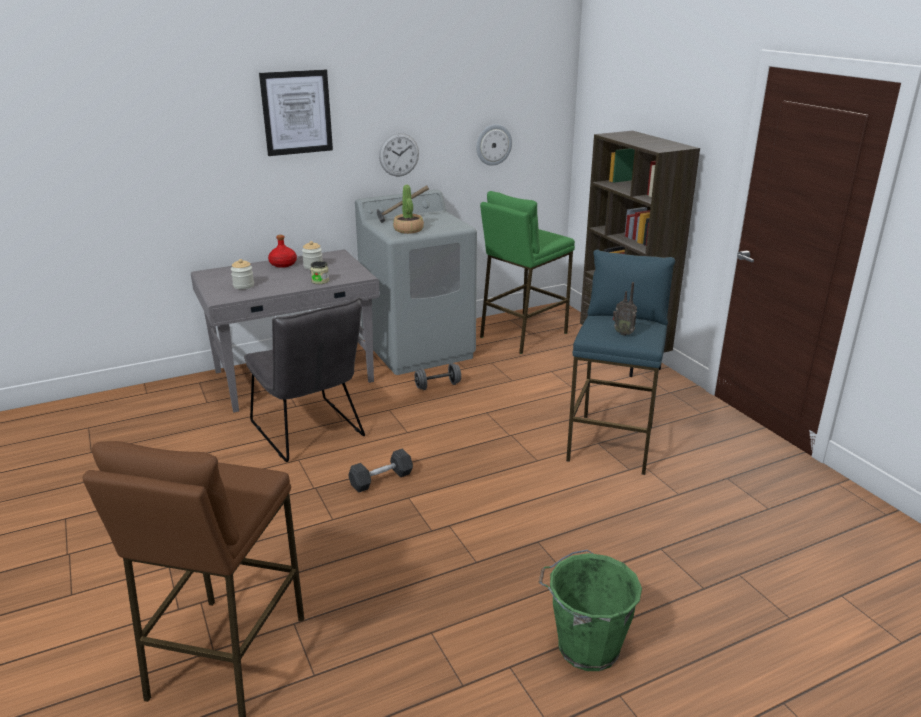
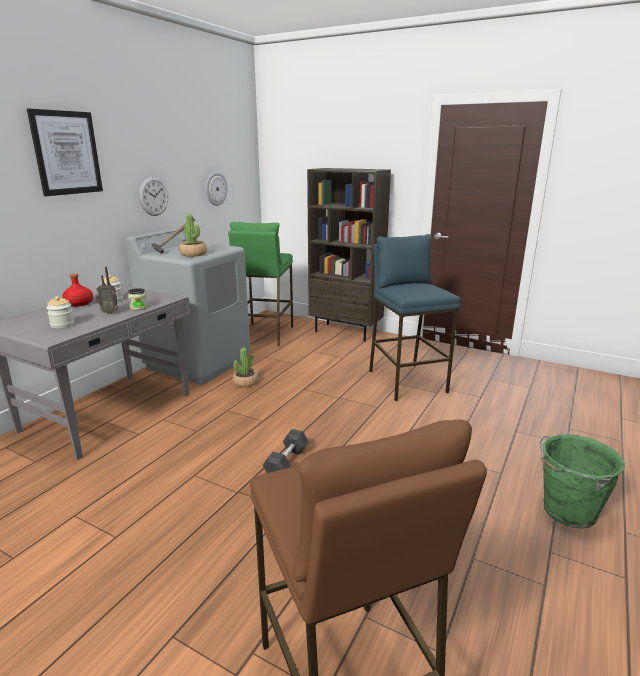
camera: 35 degrees left, 5 degrees down
grey chair [244,297,365,462] -> none
grey dumbbell [414,363,461,390] -> potted plant [233,348,258,387]
radio [613,282,637,336] -> radio moved to [95,267,118,314]

